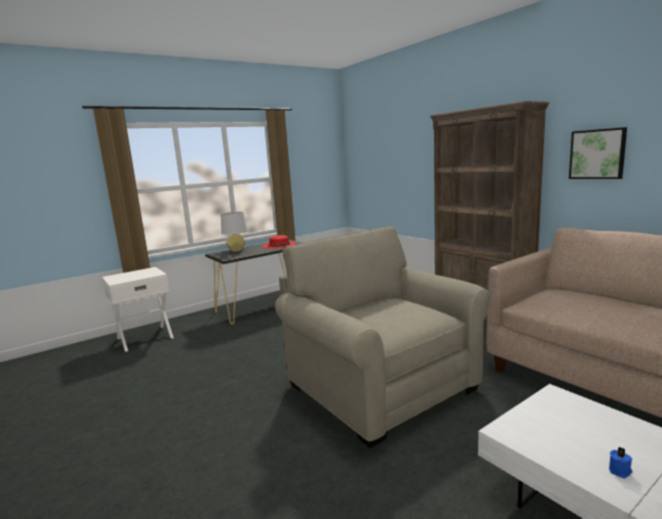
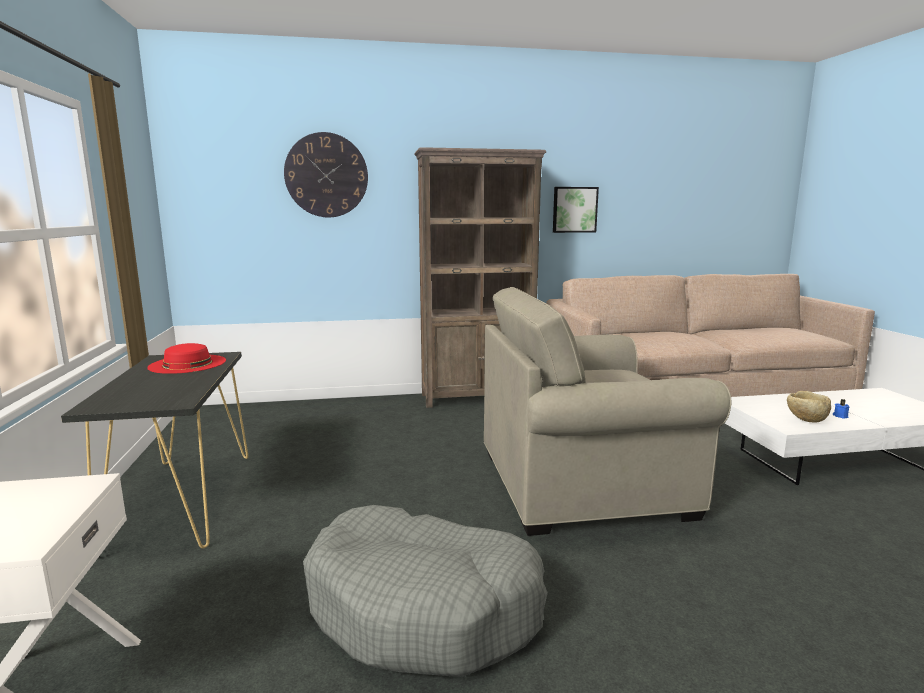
camera: 65 degrees left, 0 degrees up
grey table lamp [221,212,247,252] -> none
none -> wall clock [284,132,368,217]
none -> grey dog bed [303,505,548,677]
none -> beige bowl [787,391,831,422]

